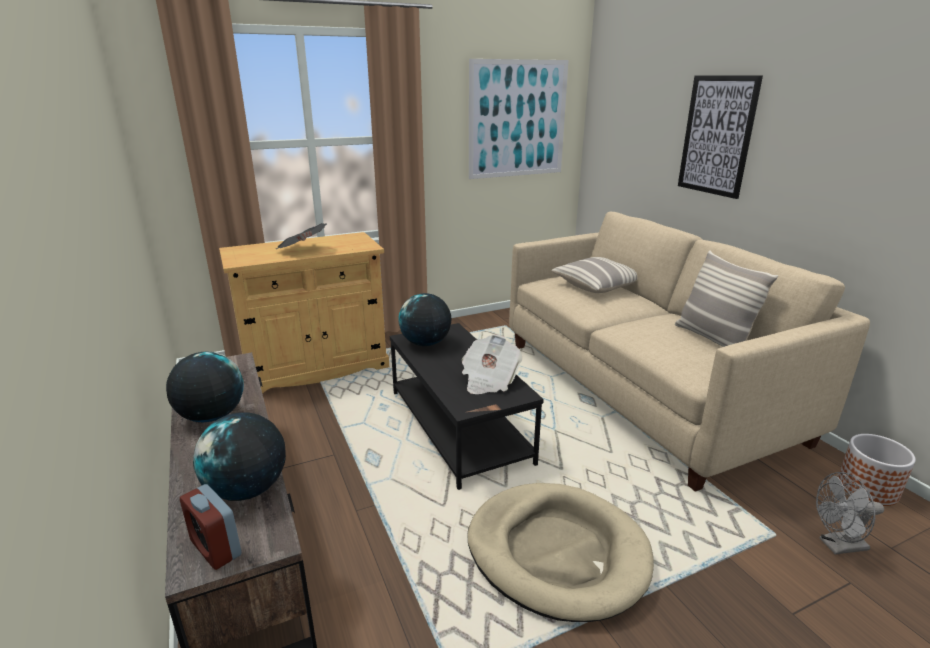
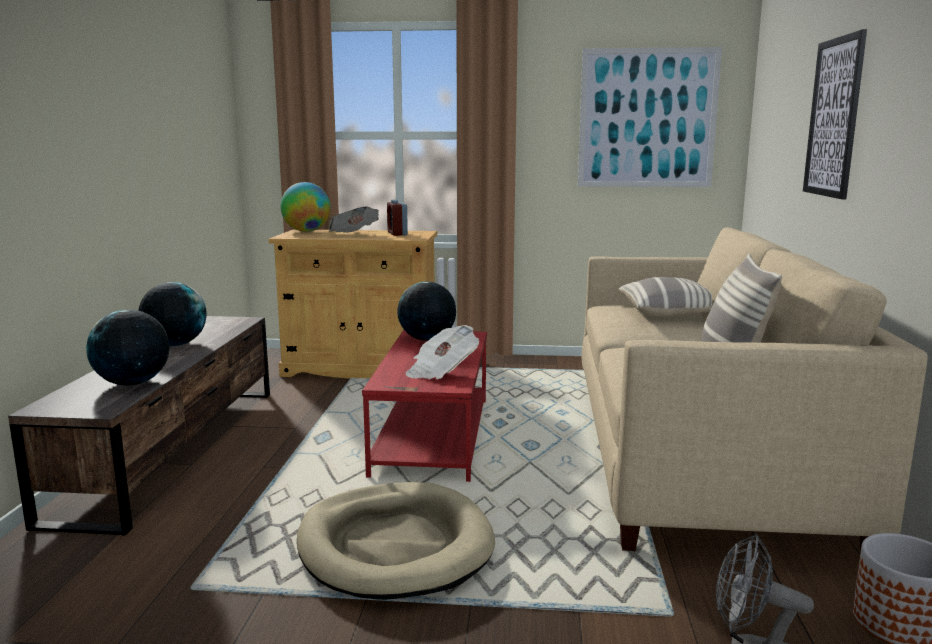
camera: 30 degrees right, 10 degrees down
alarm clock [180,484,242,570] -> alarm clock moved to [387,199,408,236]
black coffee table [390,323,544,490] -> red coffee table [362,330,487,482]
none -> globe [280,182,331,232]

